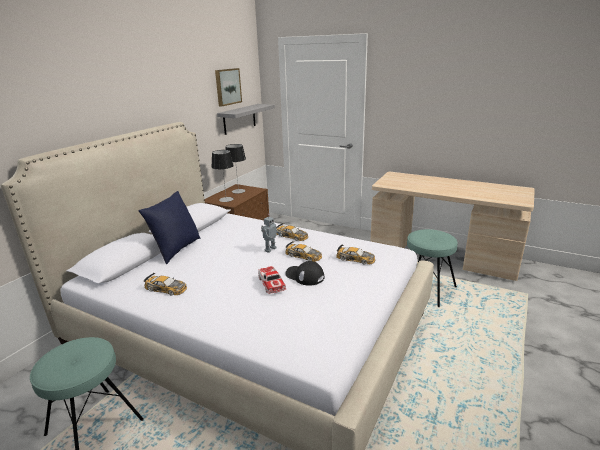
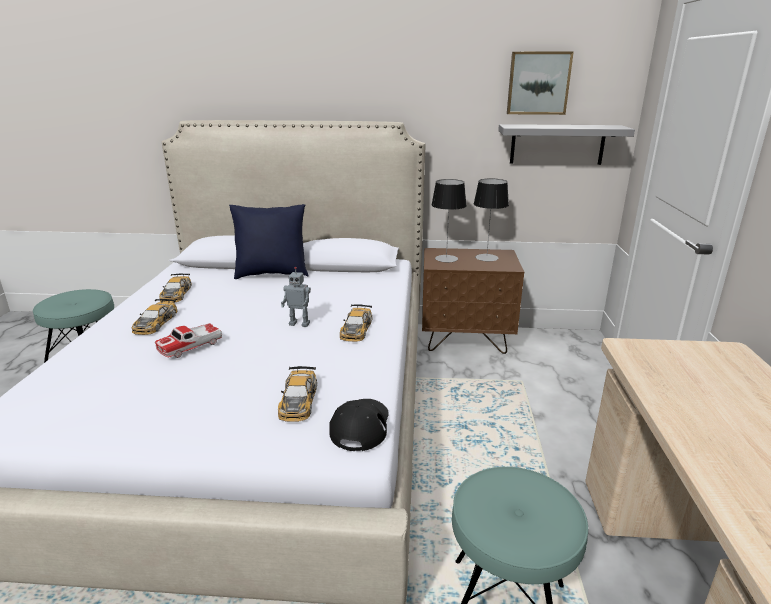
camera: 65 degrees right, 0 degrees up
toy car [285,241,322,262] -> toy car moved to [131,299,178,335]
black cap [285,261,324,285] -> black cap moved to [329,399,389,451]

